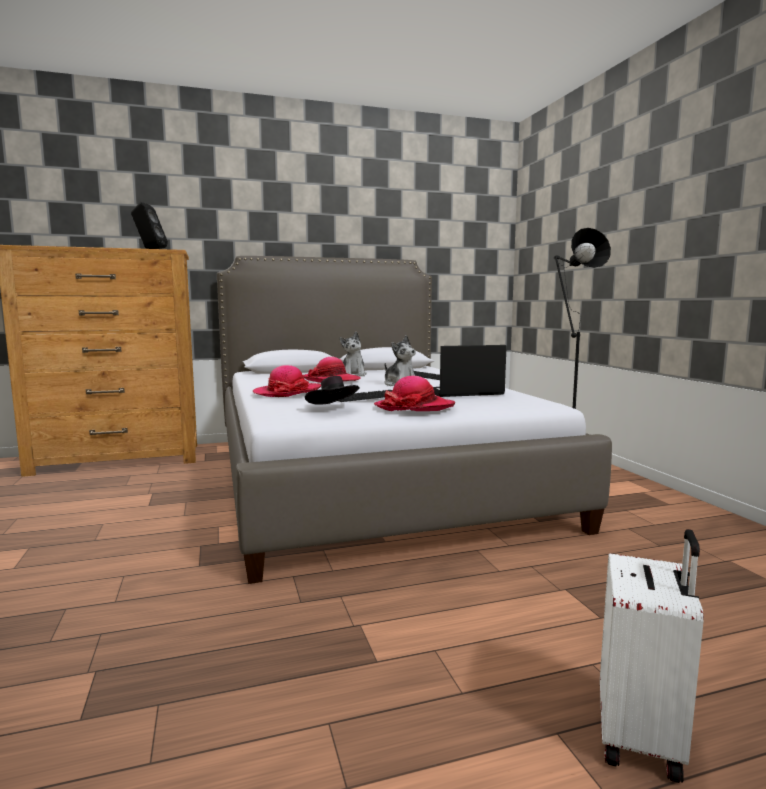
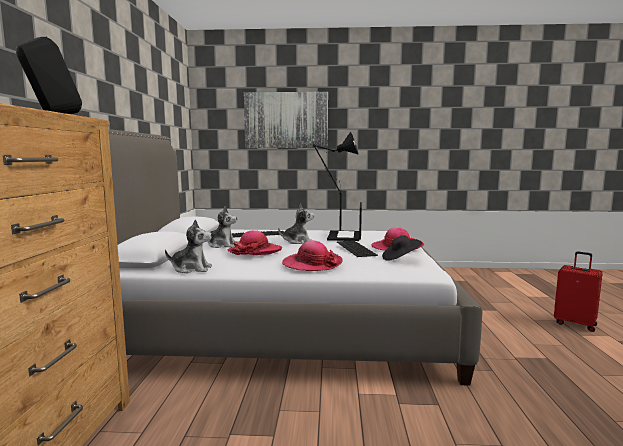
camera: 70 degrees left, 0 degrees up
white suitcase [600,529,704,783] -> red suitcase [554,252,603,332]
none -> plush toy [165,219,212,273]
none -> picture [244,92,328,148]

